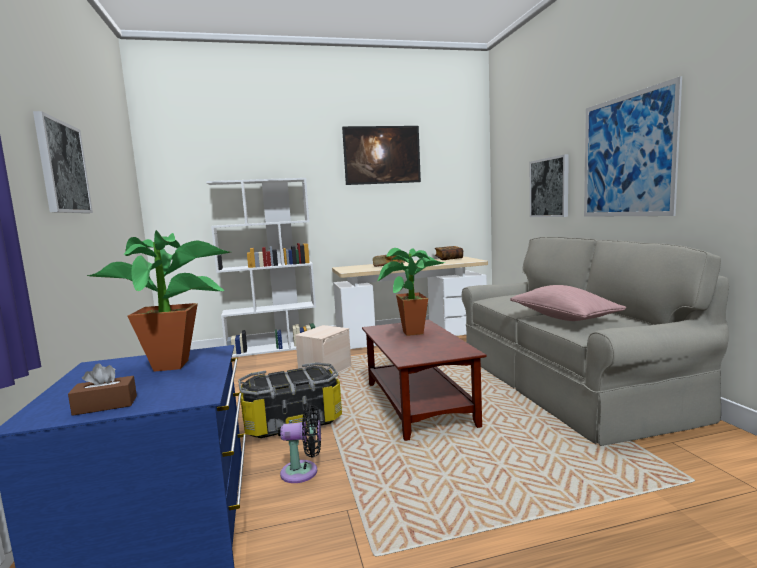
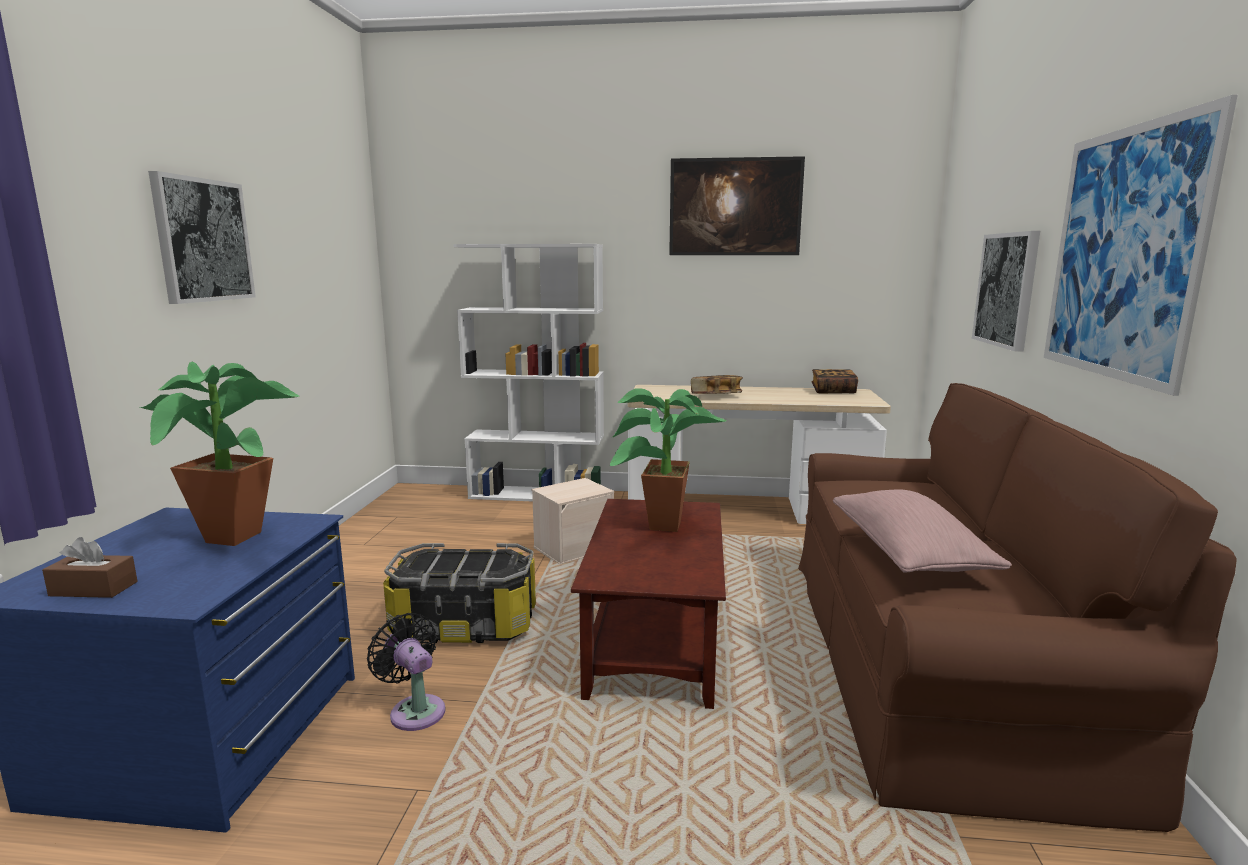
camera: 20 degrees right, 5 degrees up
black fan [280,405,321,483] -> black fan turned 150 degrees counterclockwise [367,613,445,731]
grey sofa [462,237,729,446] -> brown sofa [798,383,1237,832]

